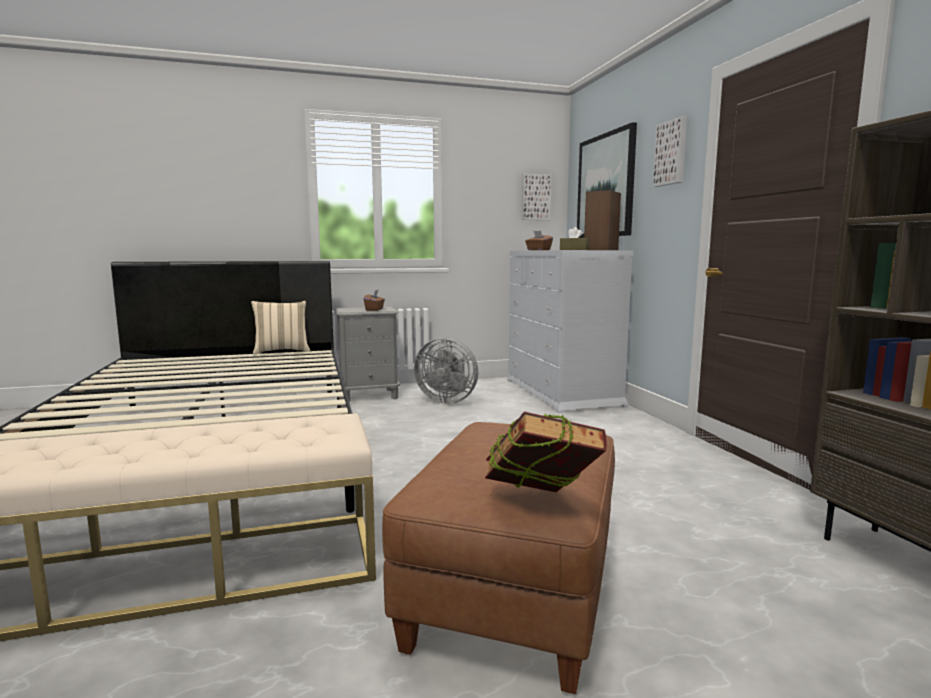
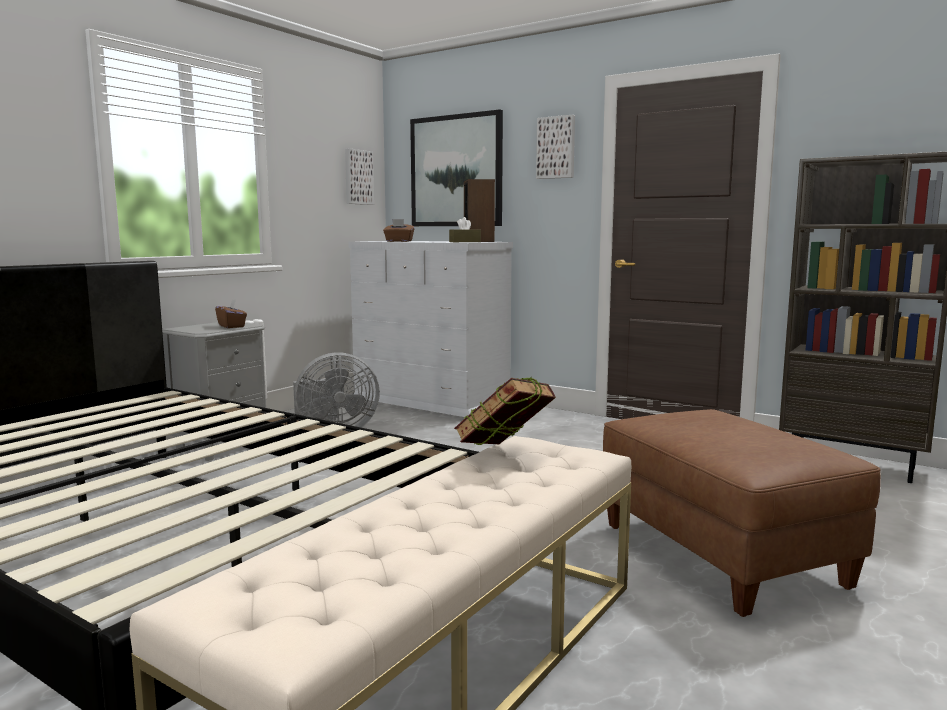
camera: 40 degrees left, 0 degrees up
beige pillow [251,301,310,355] -> none
book [485,412,607,492] -> book moved to [454,377,556,445]

